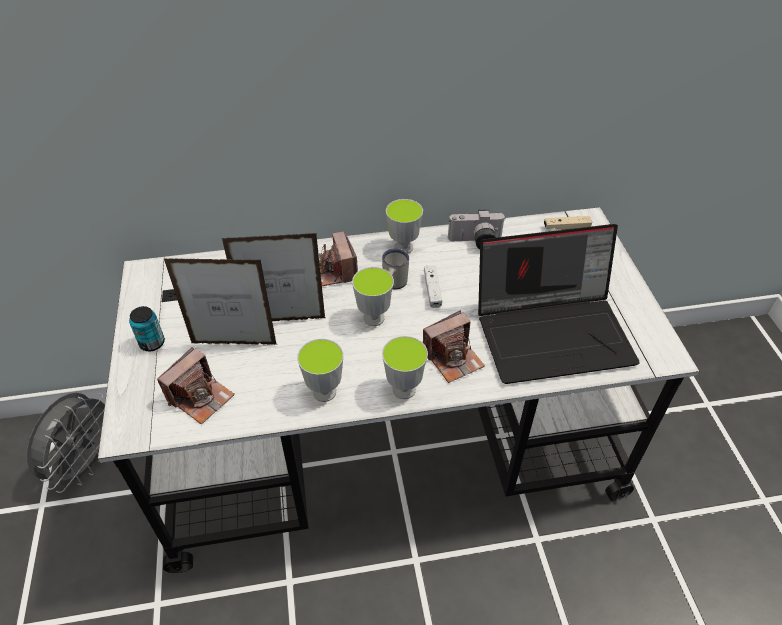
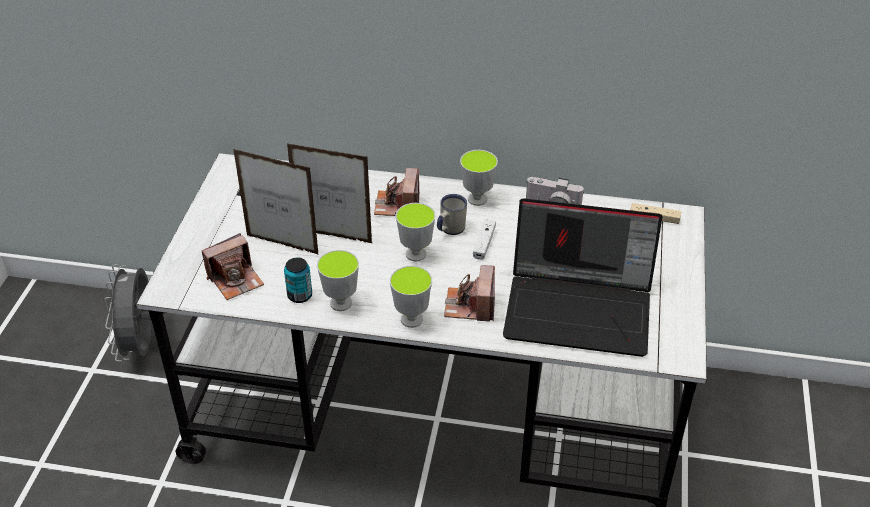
camera: 20 degrees right, 5 degrees down
grey fan [27,393,105,493] -> grey fan turned 135 degrees clockwise [104,264,164,362]
can [129,306,165,351] -> can moved to [284,257,312,303]
camera [423,310,485,383] -> camera turned 105 degrees clockwise [444,265,495,322]

